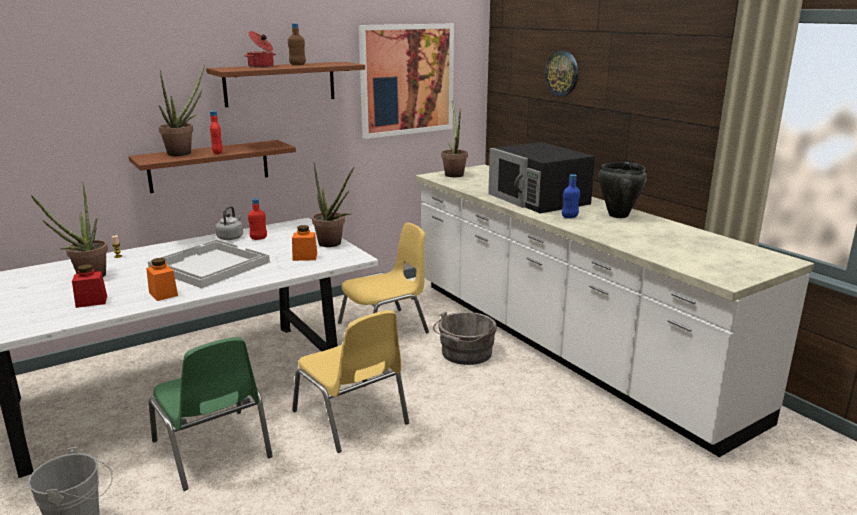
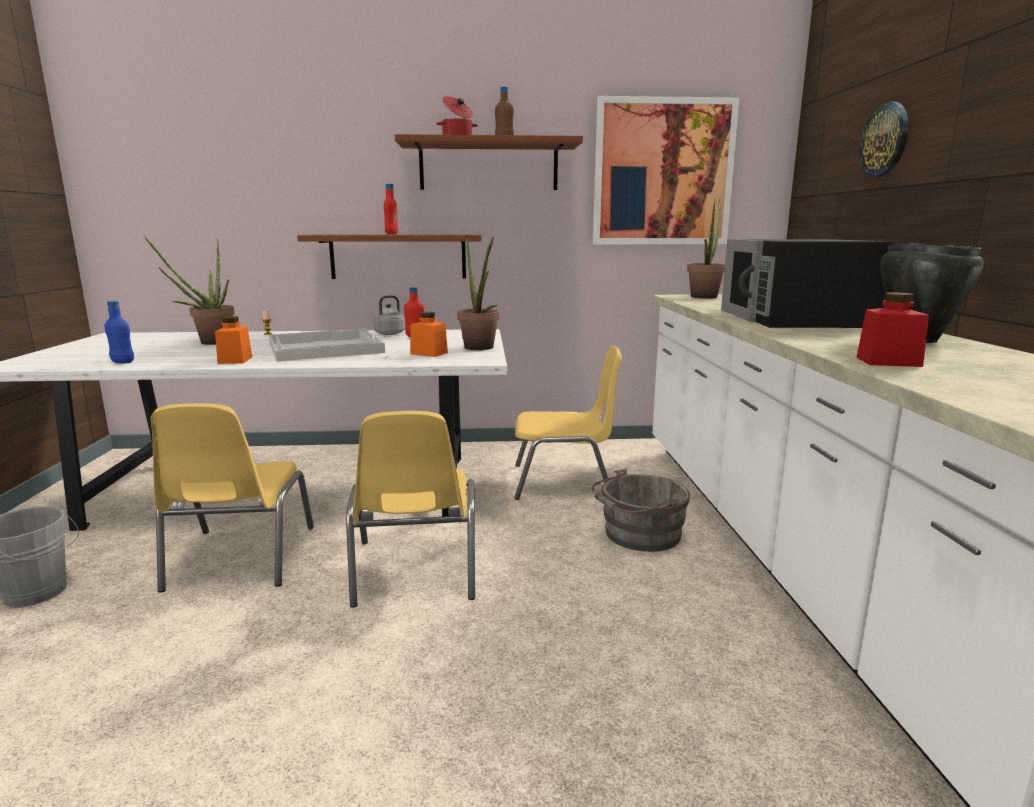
camera: 30 degrees right, 5 degrees down
red jar [72,264,107,308] -> red jar moved to [856,292,929,367]
green chair [149,337,272,491] -> yellow chair [151,403,314,592]
potted plant [158,66,204,156] -> none
blue bottle [562,174,580,218] -> blue bottle moved to [104,301,134,363]

